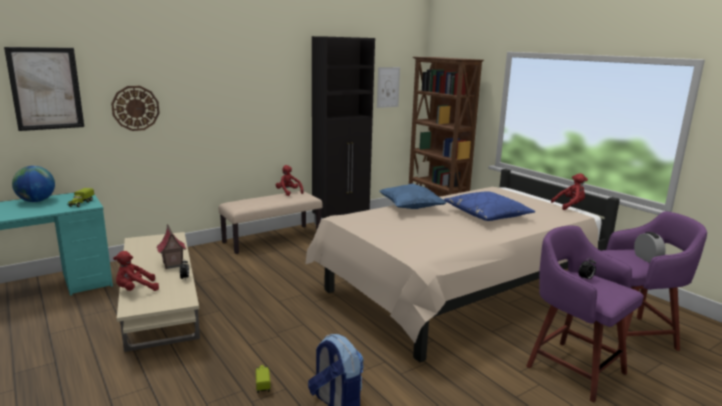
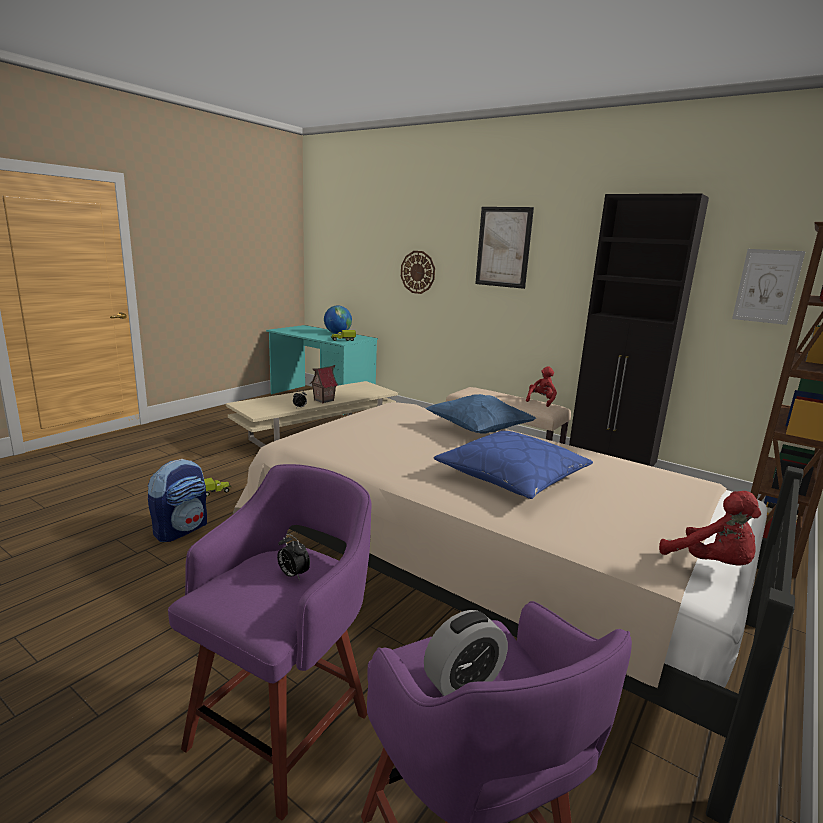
camera: 70 degrees right, 0 degrees up
picture [4,47,84,131] -> picture moved to [475,207,534,289]
red plush toy [113,251,159,291] -> none

